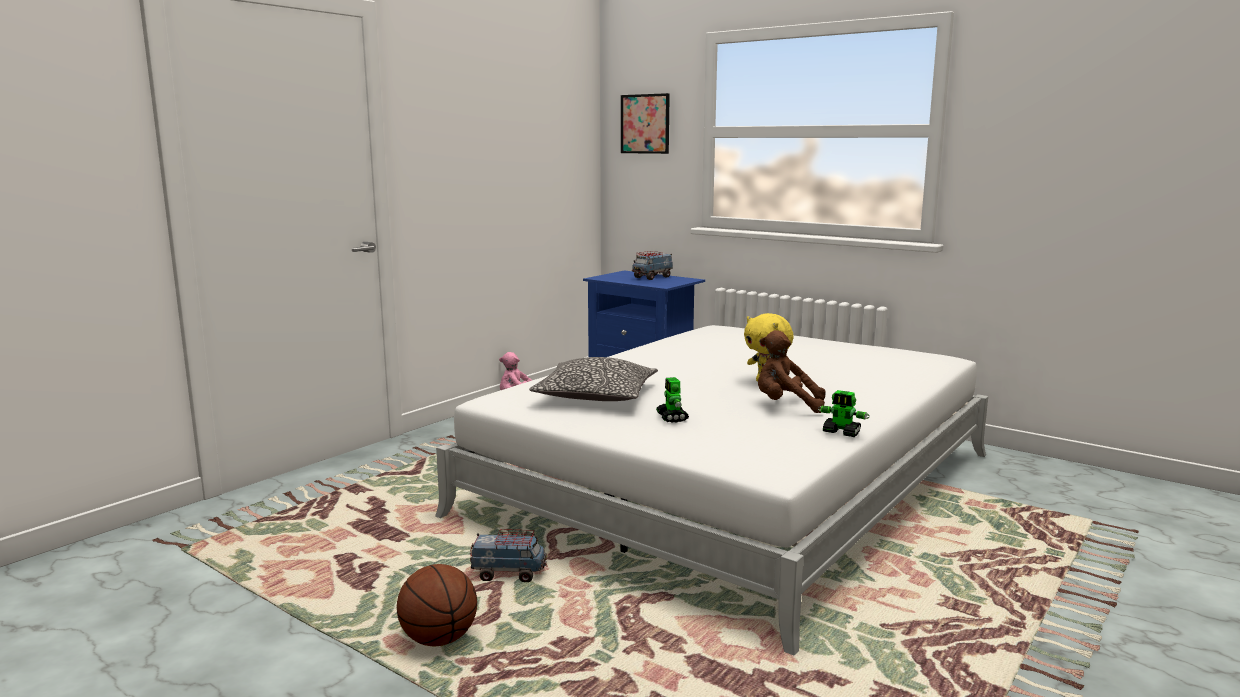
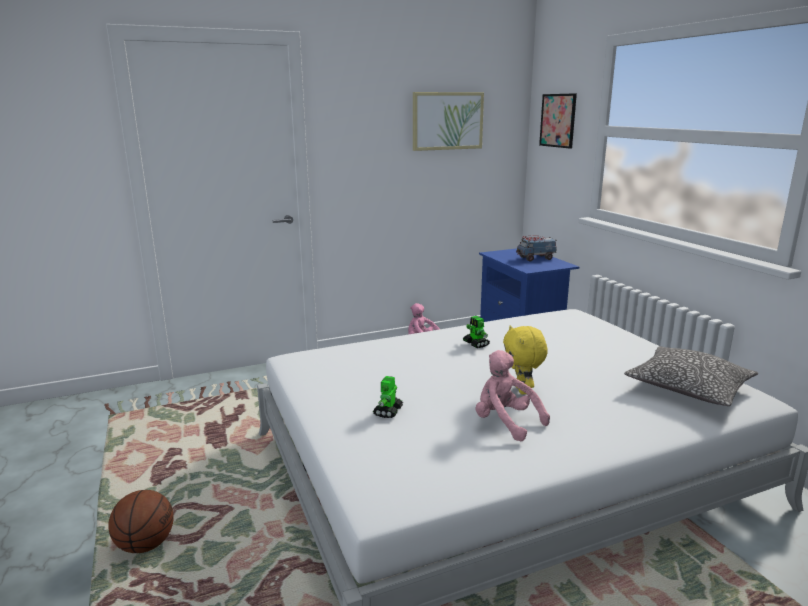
camera: 30 degrees right, 5 degrees up
toy truck [470,529,547,582] -> none
pillow [529,357,658,401] -> pillow moved to [624,346,758,406]
brown plush toy [758,330,826,413] -> pink plush toy [475,350,550,441]
toy robot [818,390,870,437] -> toy robot moved to [463,316,490,348]
none -> picture [413,92,484,151]

